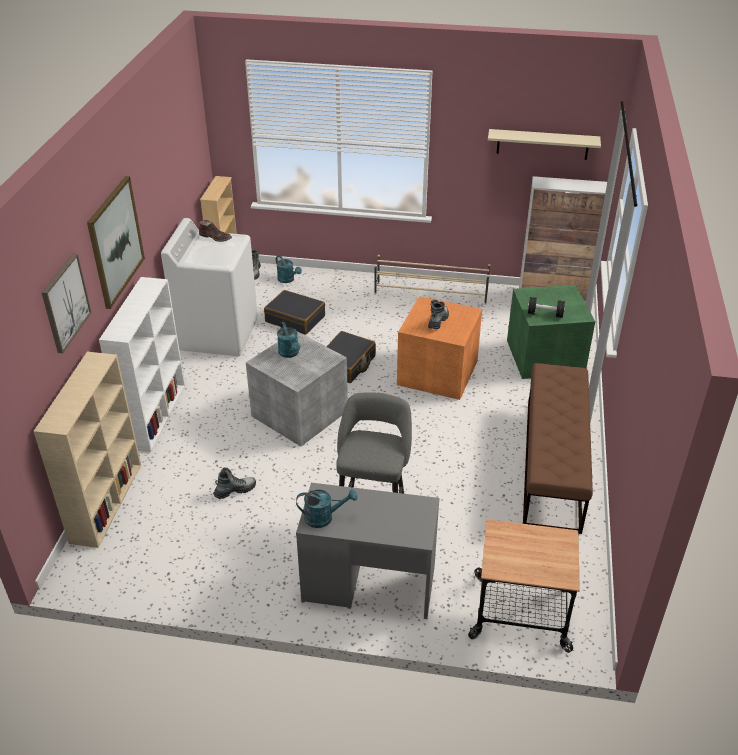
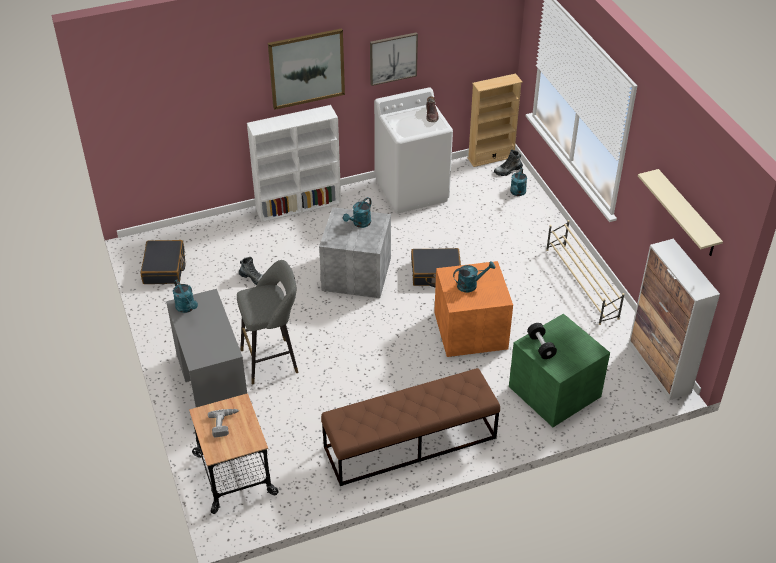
camera: 60 degrees right, 5 degrees up
beige bookcase [33,352,141,548] -> none
picture [41,254,92,353] -> picture moved to [370,32,418,86]
black suitcase [264,290,325,335] -> black suitcase moved to [140,240,185,284]
boot [428,300,449,329] -> turquoise watering can [453,261,495,293]
none -> power drill [208,409,239,437]

